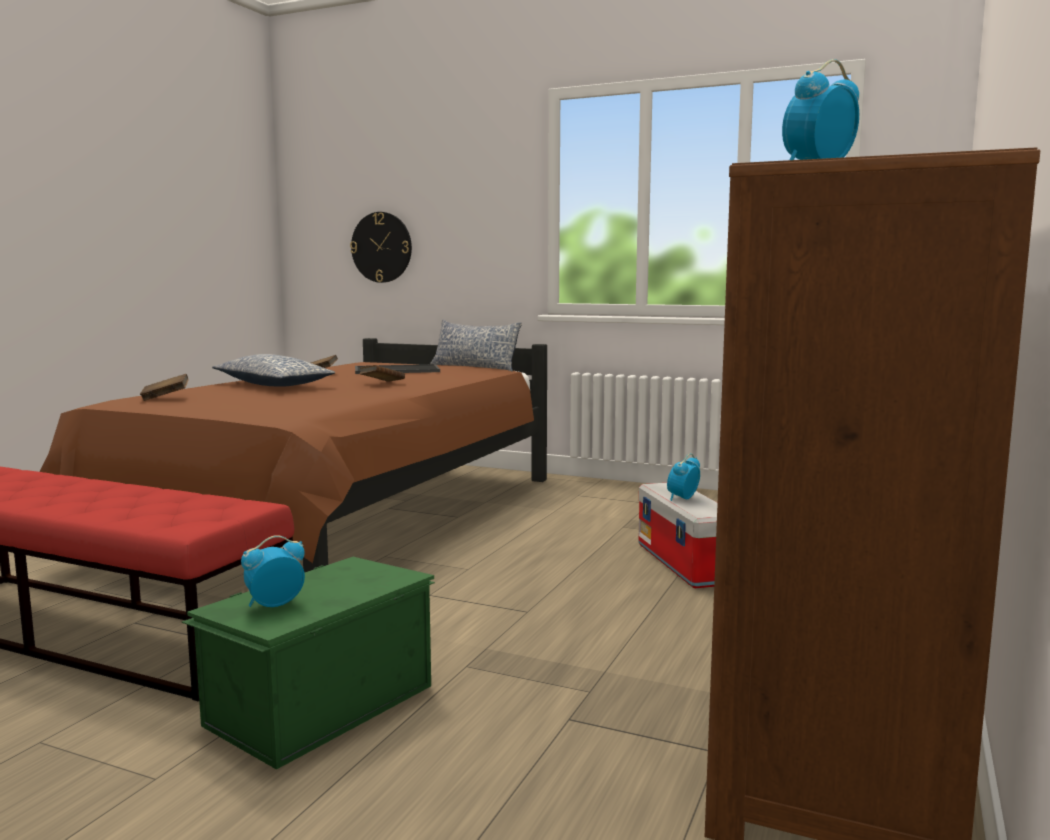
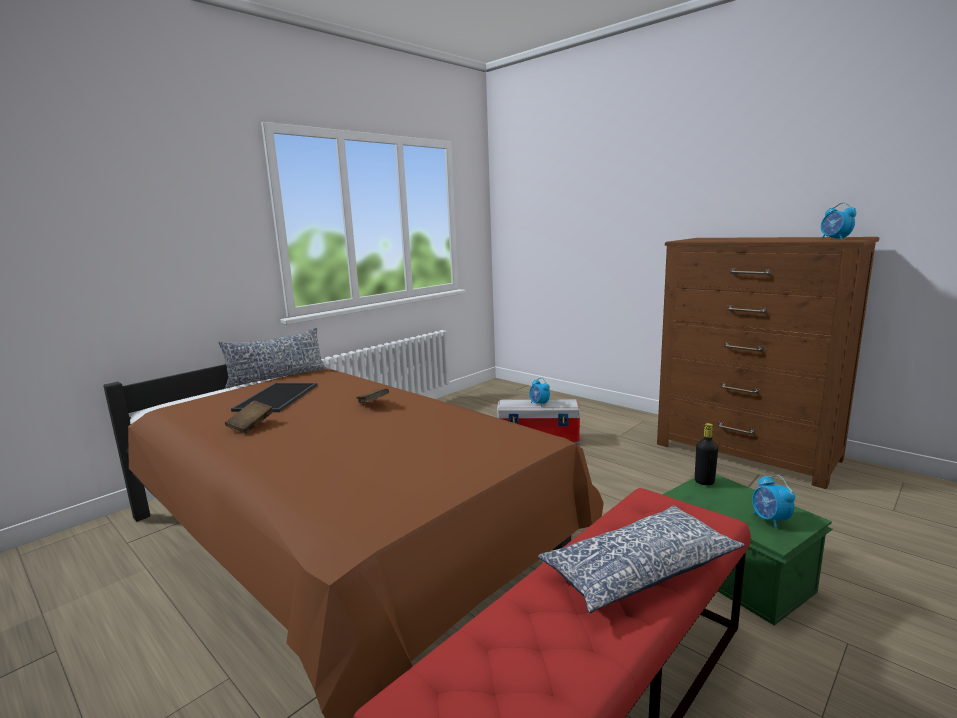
camera: 70 degrees left, 5 degrees up
brown book [140,374,189,401] -> none
pillow [212,354,335,387] -> pillow moved to [538,506,745,613]
wall clock [350,212,412,283] -> none
none -> black bottle [695,423,718,485]

